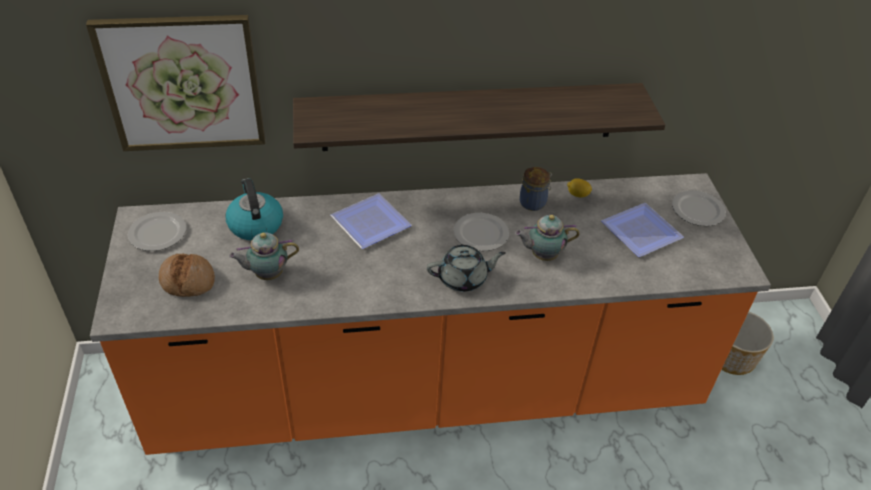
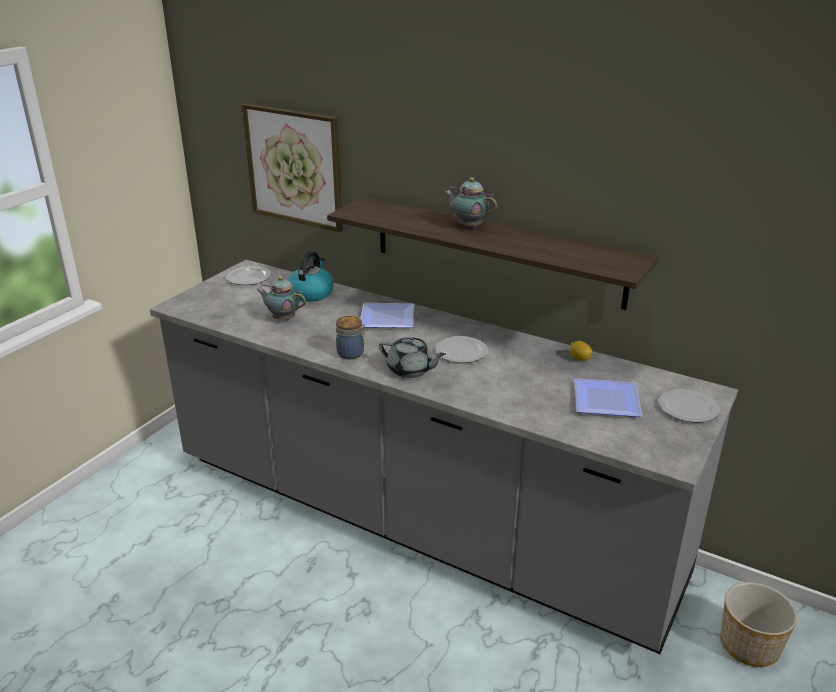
camera: 40 degrees right, 15 degrees down
orange counter [90,173,771,455] -> grey counter [150,260,738,654]
bread [159,253,215,297] -> none
teapot [515,215,580,261] -> teapot moved to [443,177,497,228]
jar [519,167,552,211] -> jar moved to [336,316,367,359]

